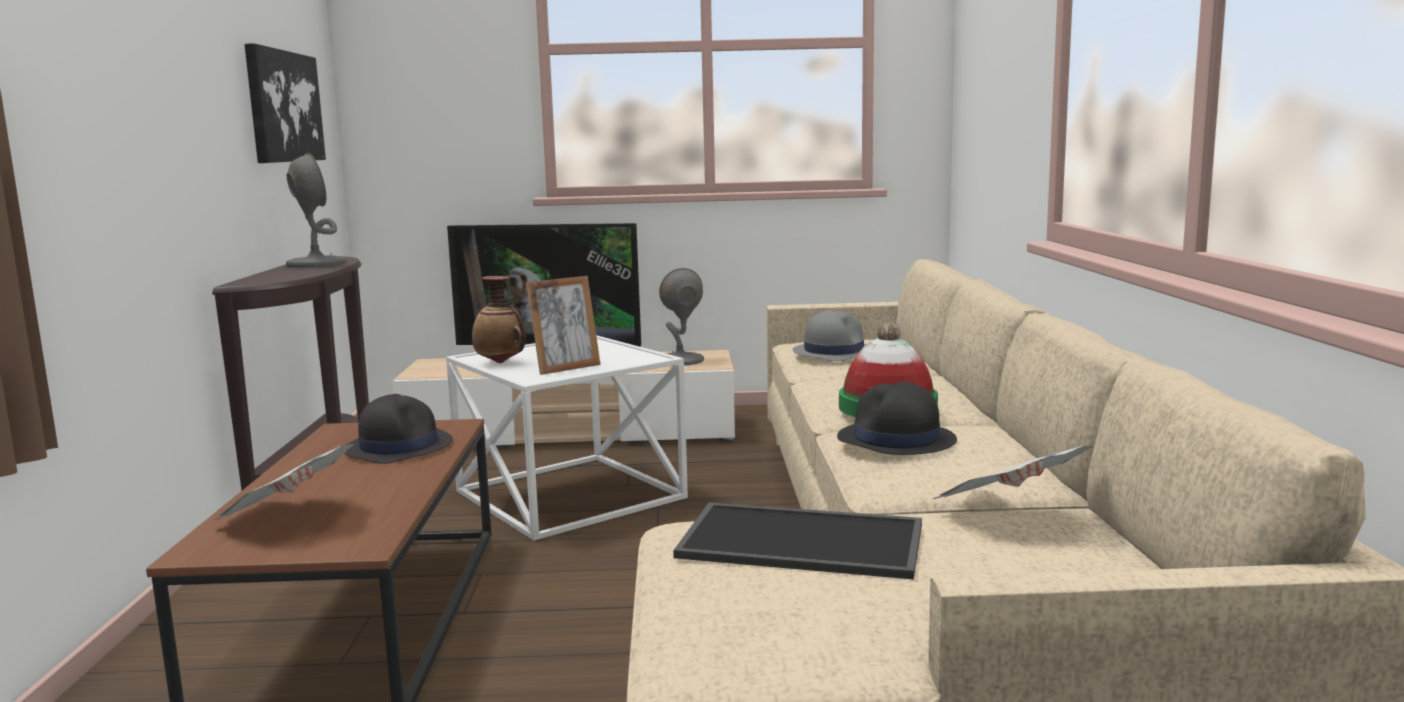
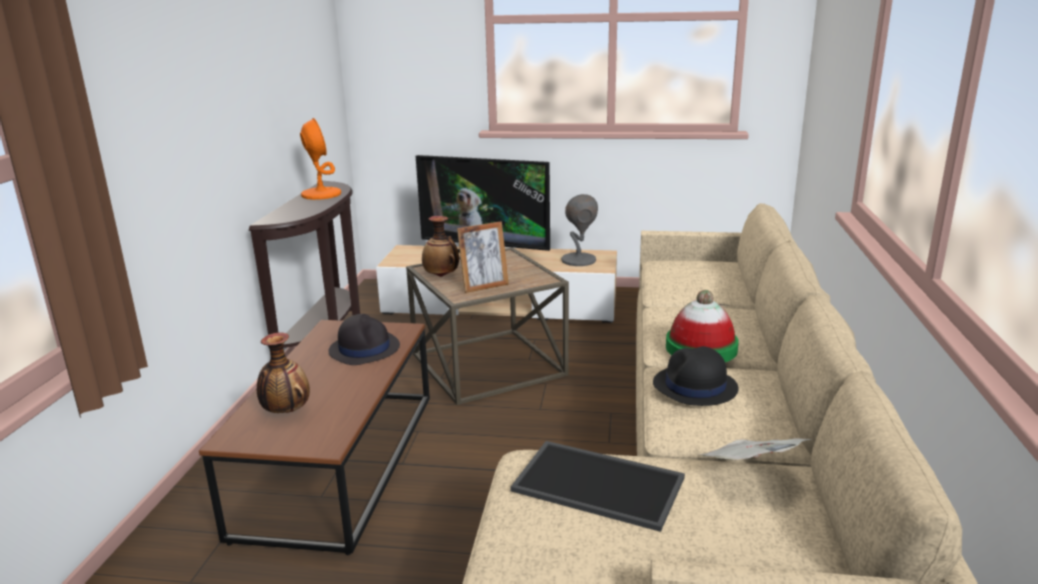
camera: 10 degrees right, 10 degrees up
newspaper [213,444,353,521] -> vase [257,332,310,413]
picture [244,43,326,163] -> none
grey table lamp [286,153,346,268] -> orange table lamp [300,118,341,200]
white side table [446,335,688,541] -> brown side table [406,247,569,405]
grey hat [792,310,867,361] -> none

